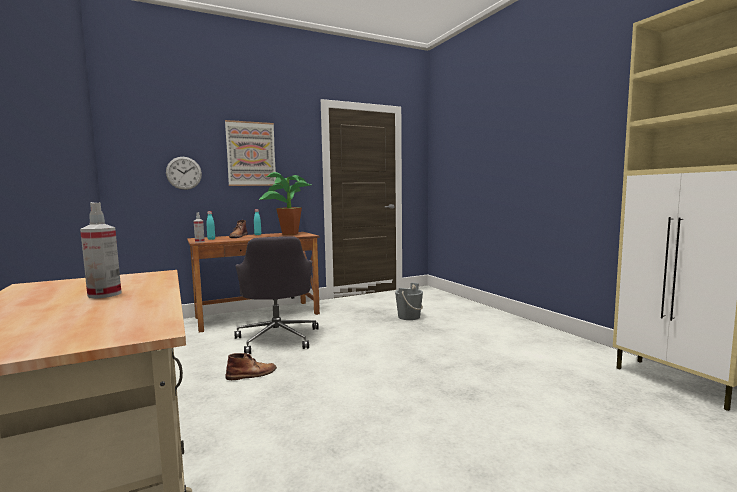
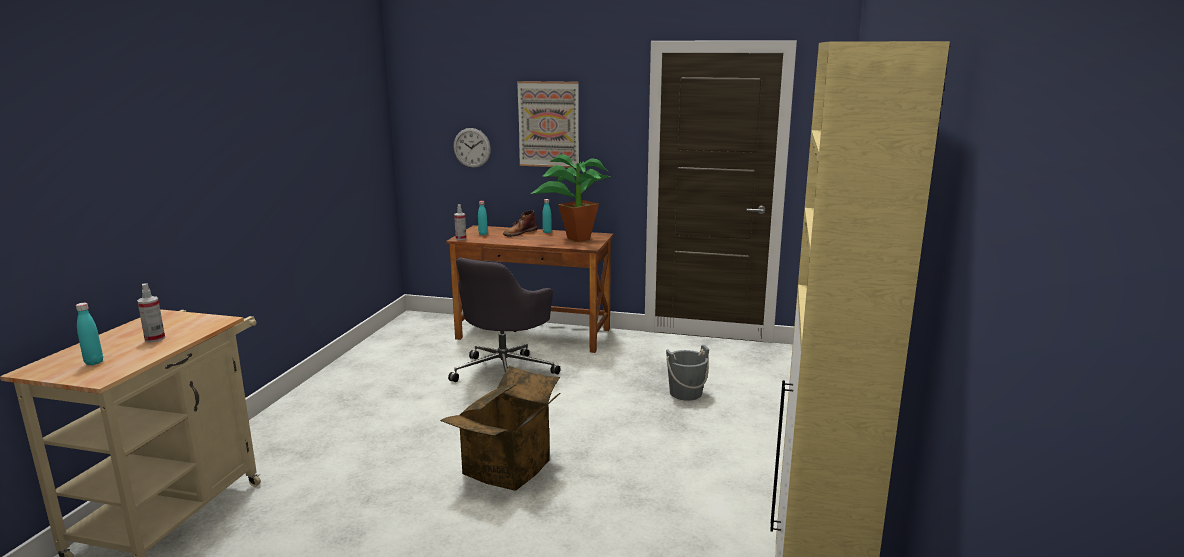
camera: 40 degrees right, 10 degrees up
brown boot [225,353,277,380] -> none
none -> turquoise bottle [76,303,103,365]
none -> cardboard box [440,366,560,491]

